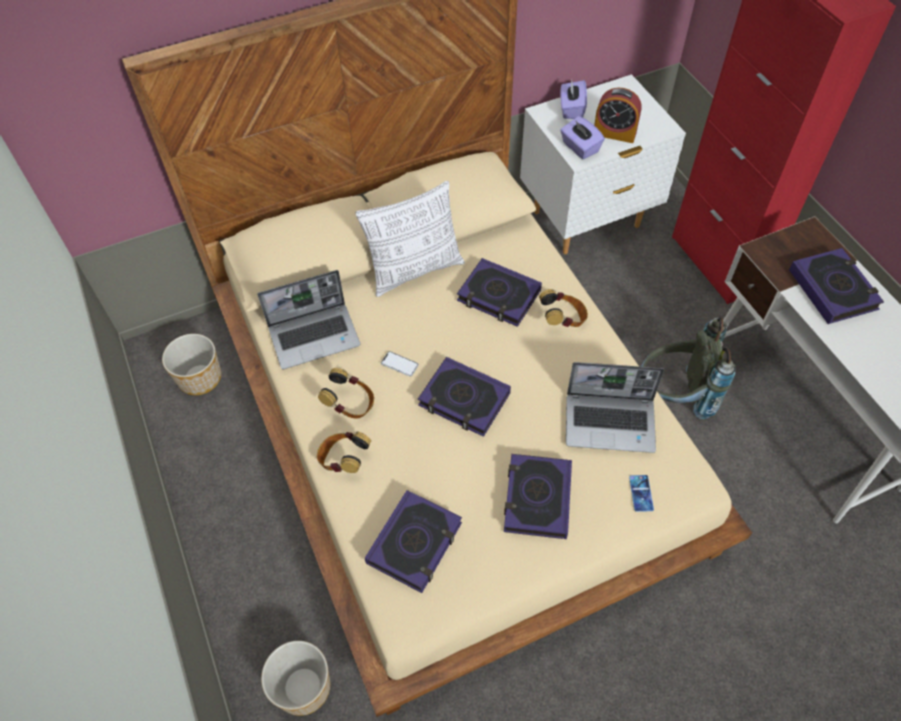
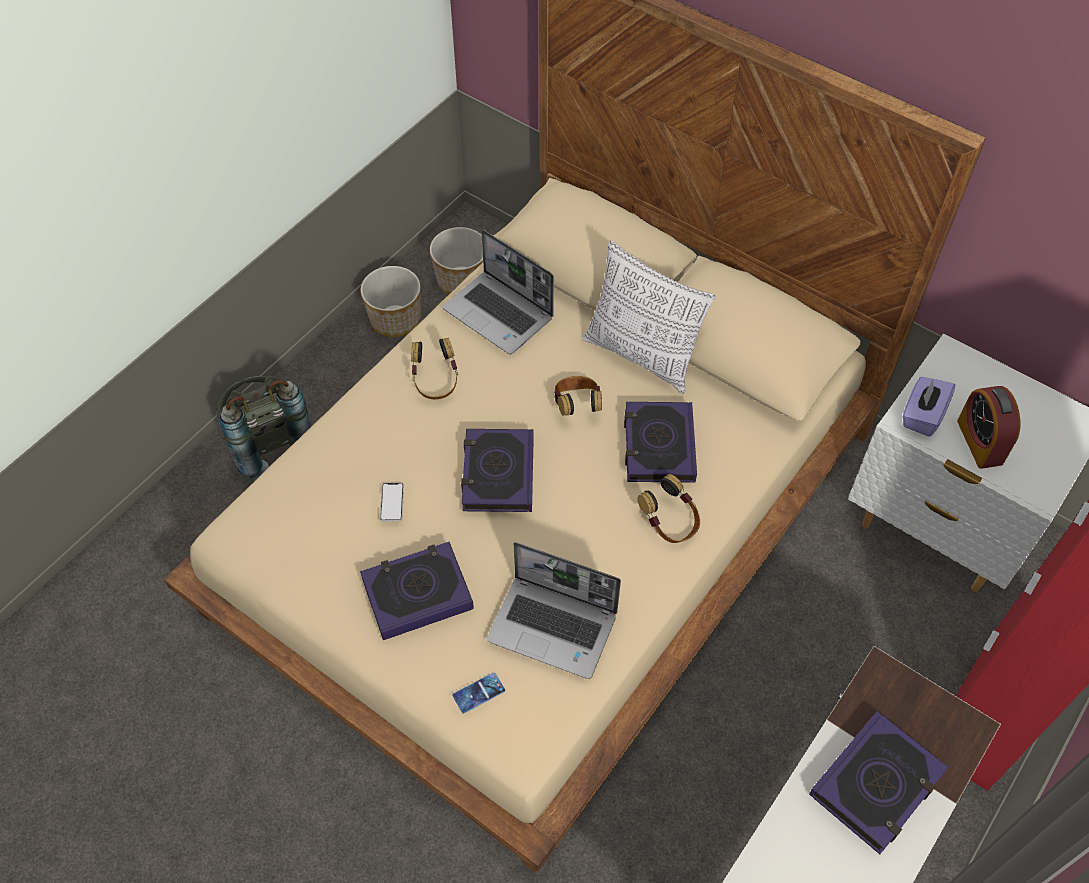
camera: 60 degrees right, 0 degrees up
planter [261,641,330,716] -> planter moved to [360,266,421,337]
headphones [317,432,371,473] -> headphones moved to [554,376,602,415]
book [365,490,462,593] -> none
phone [381,351,419,376] -> phone moved to [380,482,404,521]
purple tissue box [560,79,587,119] -> none
laptop [566,362,664,453] -> laptop turned 45 degrees counterclockwise [487,542,621,679]
grey backpack [641,317,736,419] -> grey backpack moved to [216,376,312,481]

